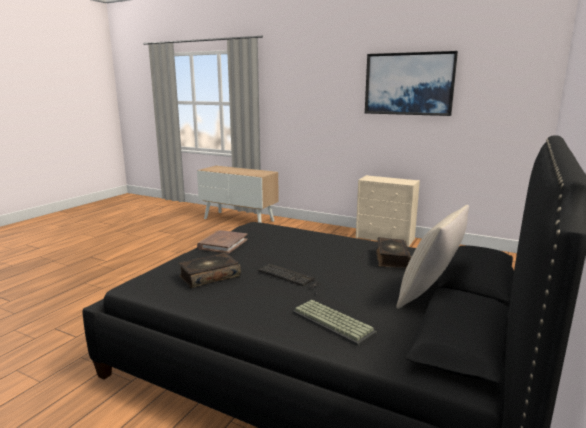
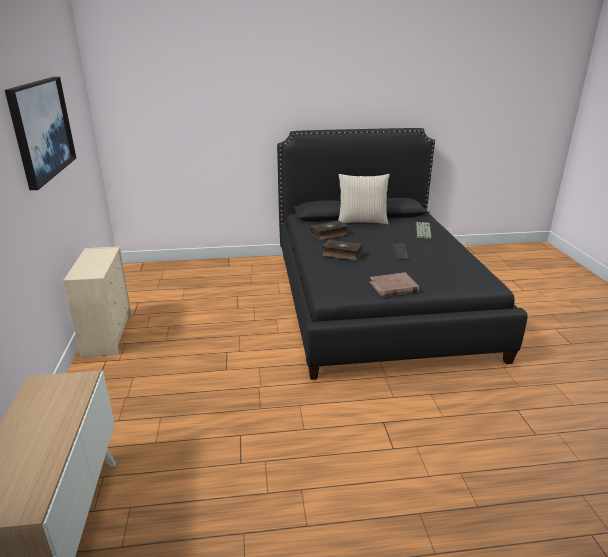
camera: 125 degrees left, 10 degrees up
book [178,252,241,288] -> book moved to [322,240,363,260]

